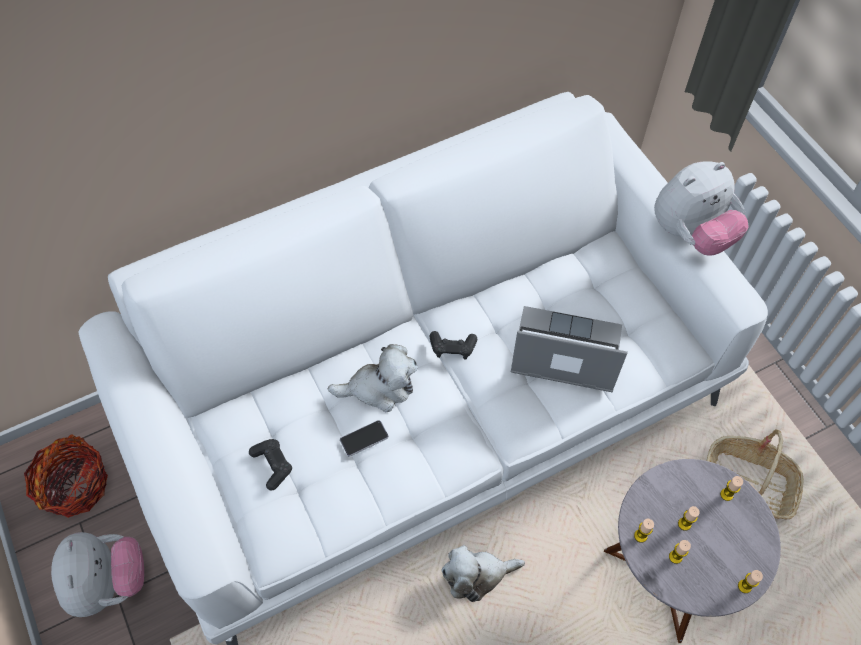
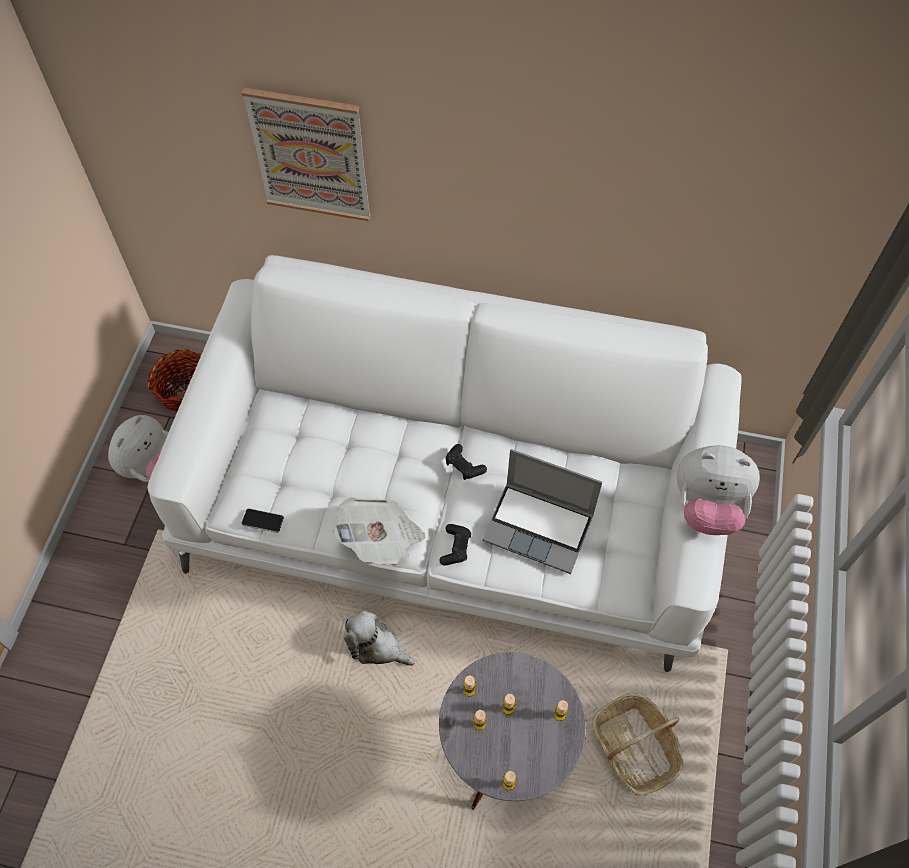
camera: 40 degrees right, 0 degrees up
black game controller [249,439,292,491] -> black game controller moved to [439,524,471,566]
plush toy [328,344,418,412] -> none
phone [340,420,389,456] -> phone moved to [241,508,284,533]
laptop [511,306,628,392] -> laptop turned 150 degrees clockwise [482,449,602,574]
none -> picture [242,88,371,221]
none -> newspaper [333,497,425,566]

